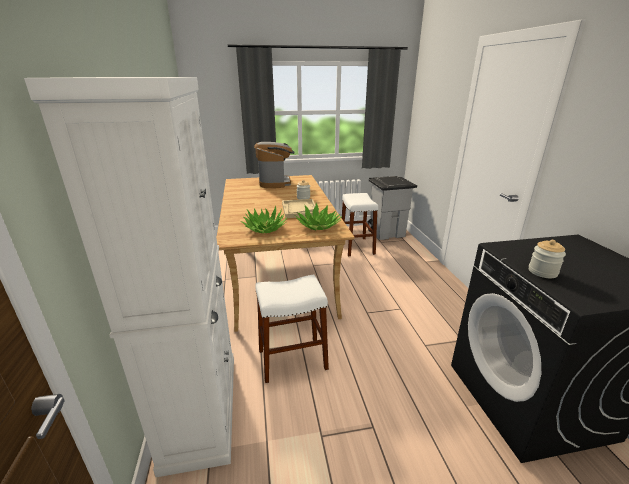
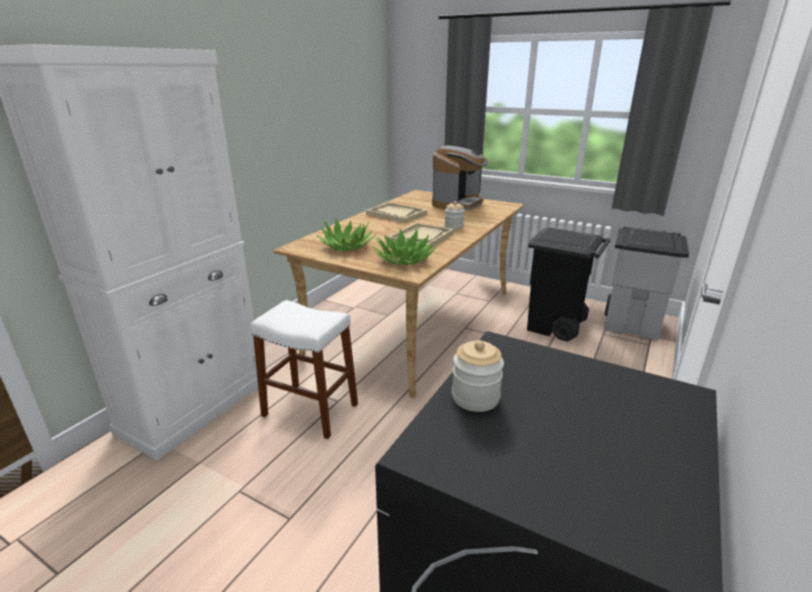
camera: 40 degrees right, 0 degrees up
white stool [342,193,378,256] -> black trash can [527,227,610,342]
none -> beige tray [366,202,427,223]

